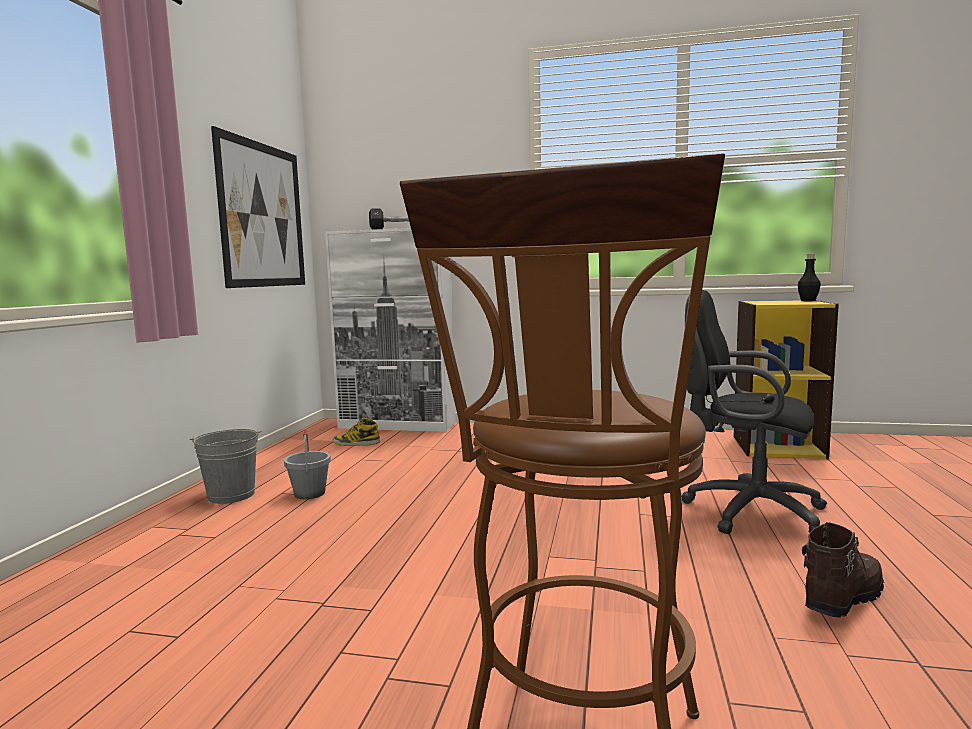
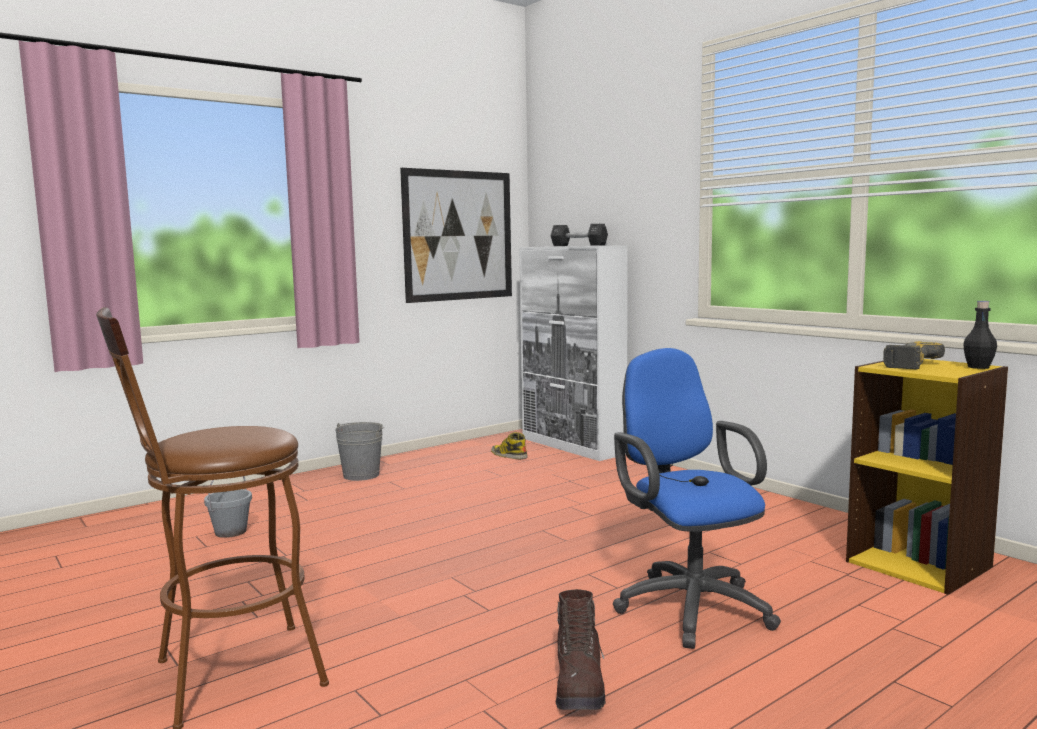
camera: 40 degrees right, 0 degrees up
grey bucket [284,429,331,499] -> grey bucket moved to [204,476,252,538]
black office chair [681,290,827,534] -> blue office chair [613,348,781,649]
brown boot [802,522,884,618] -> brown boot turned 90 degrees clockwise [556,589,605,710]
none -> power drill [883,341,945,369]

